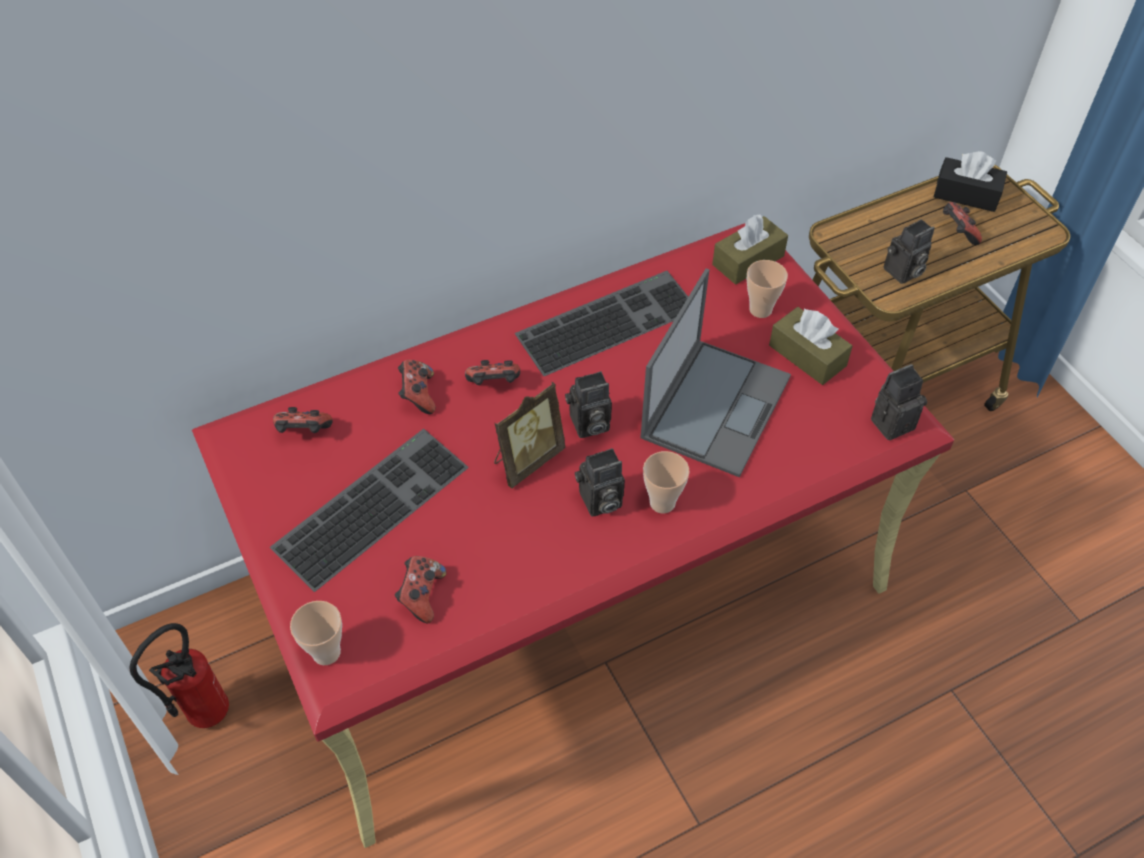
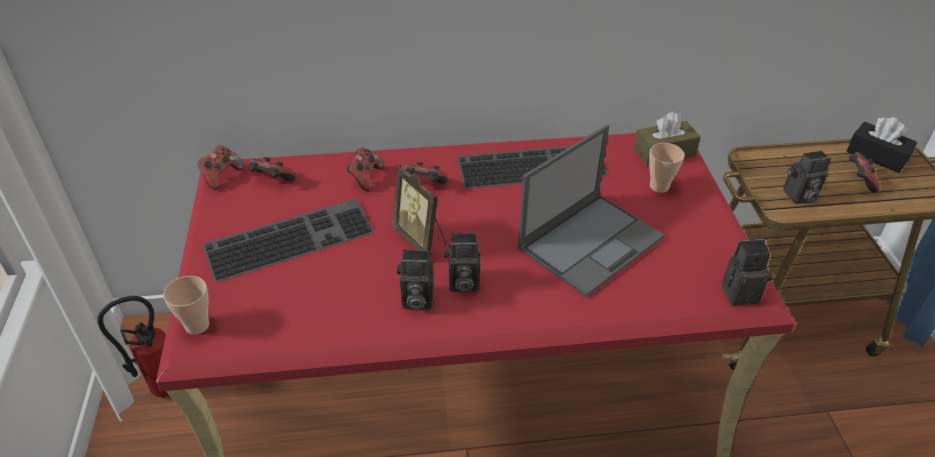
camera: 20 degrees right, 10 degrees down
game controller [395,556,446,624] -> game controller moved to [197,146,244,190]
picture frame [494,382,565,488] -> picture frame turned 75 degrees clockwise [392,165,447,258]
camera [565,371,612,438] -> camera moved to [397,250,434,310]
cup [643,451,689,513] -> none
brown tissue box [769,307,853,385] -> none

